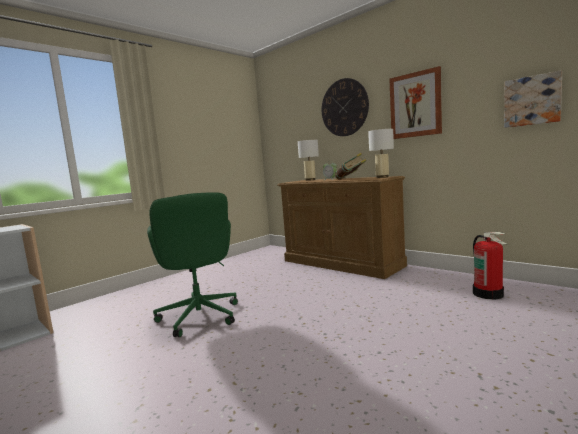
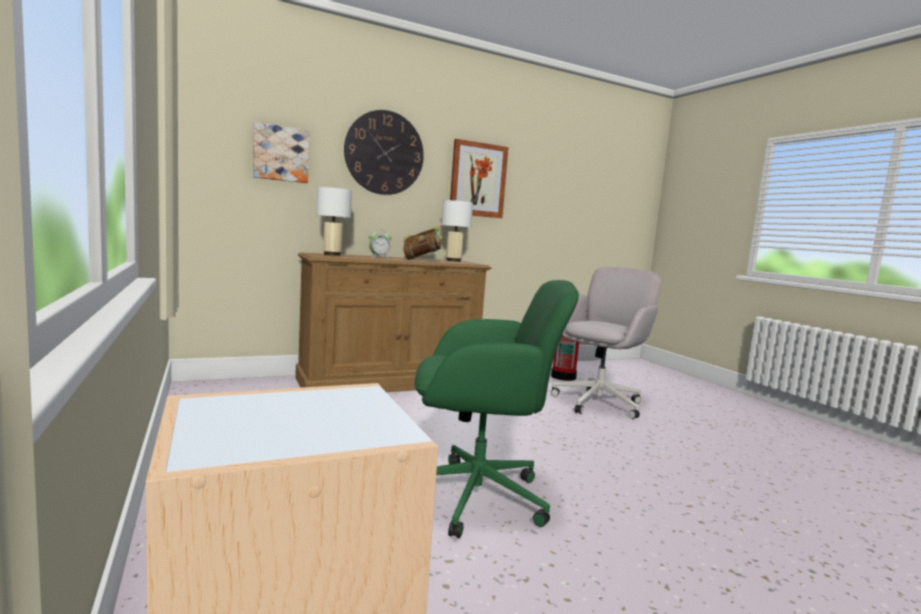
camera: 70 degrees left, 0 degrees up
picture [504,70,562,128] -> picture moved to [253,122,310,183]
none -> grey office chair [551,267,661,419]

